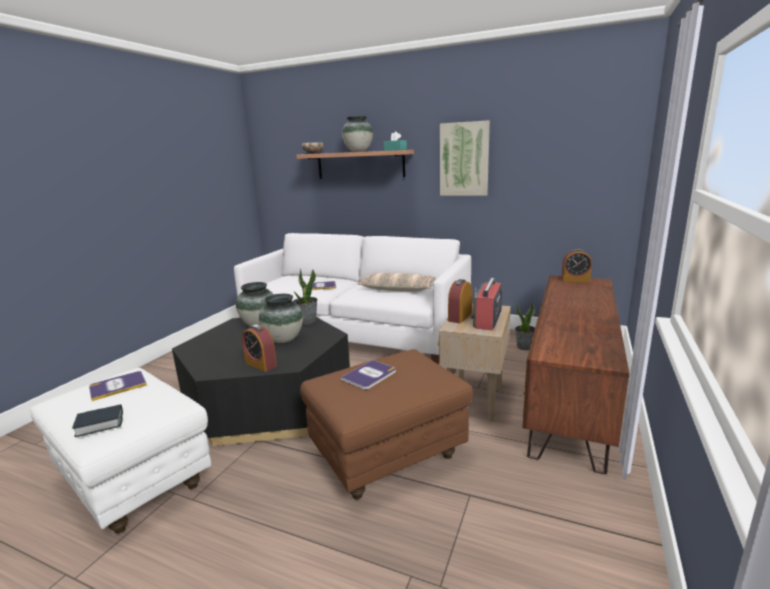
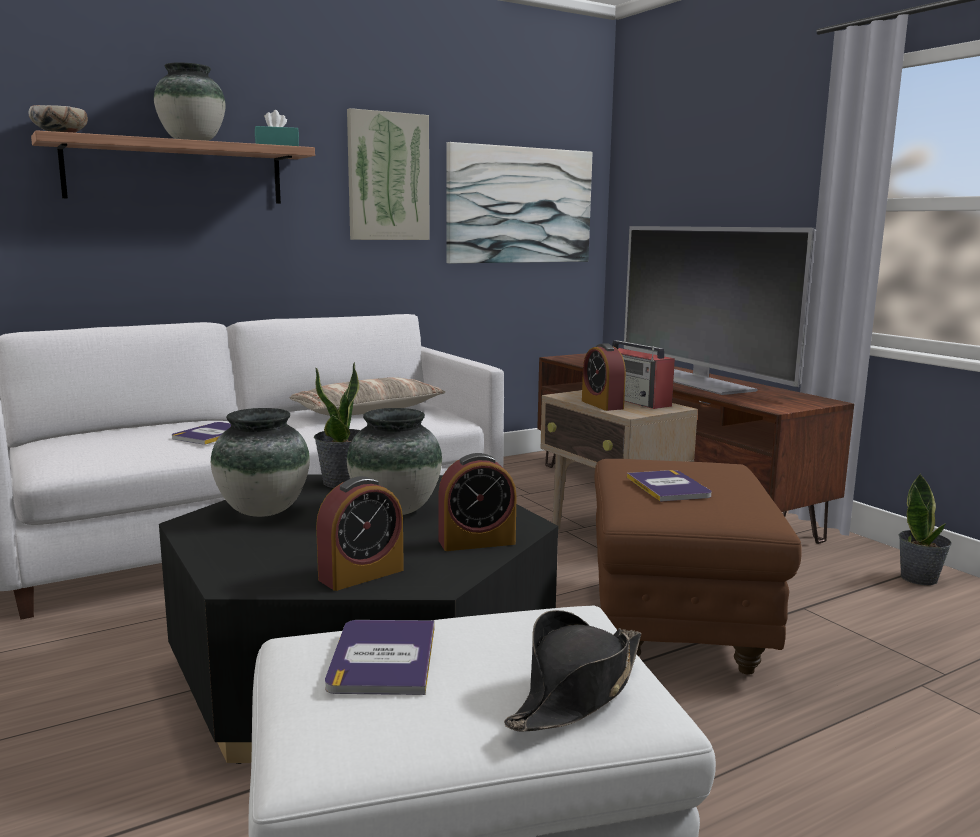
camera: 55 degrees left, 5 degrees down
book [72,404,123,437] -> black hat [504,610,641,732]
potted plant [515,301,535,350] -> potted plant moved to [898,473,952,585]
alarm clock [561,249,592,282] -> alarm clock moved to [316,476,404,591]
none -> picture [446,142,593,264]
none -> television [624,226,816,395]

